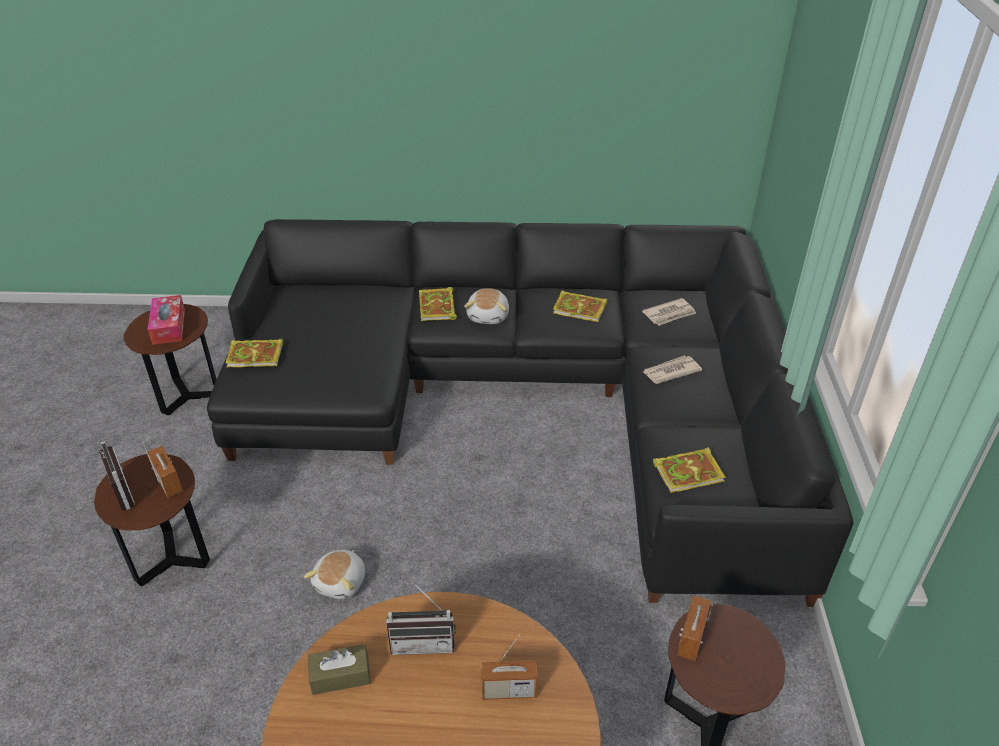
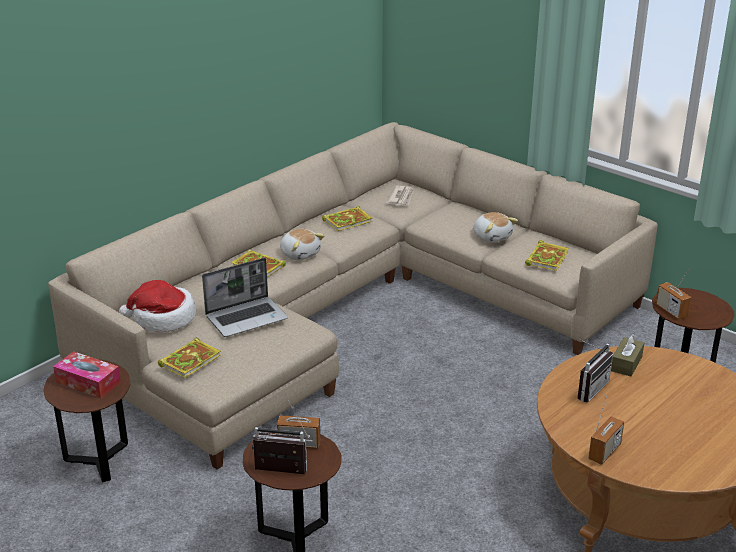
camera: 50 degrees left, 10 degrees down
black sofa [207,219,853,607] -> beige sofa [48,122,658,469]
plush toy [304,550,365,599] -> plush toy moved to [473,212,518,243]
brown tissue box [308,644,370,695] -> brown tissue box moved to [611,334,644,376]
radio [481,634,538,700] -> radio moved to [588,396,624,465]
newspaper [643,355,702,384] -> none
none -> hat [119,280,196,332]
none -> laptop [202,258,288,337]

